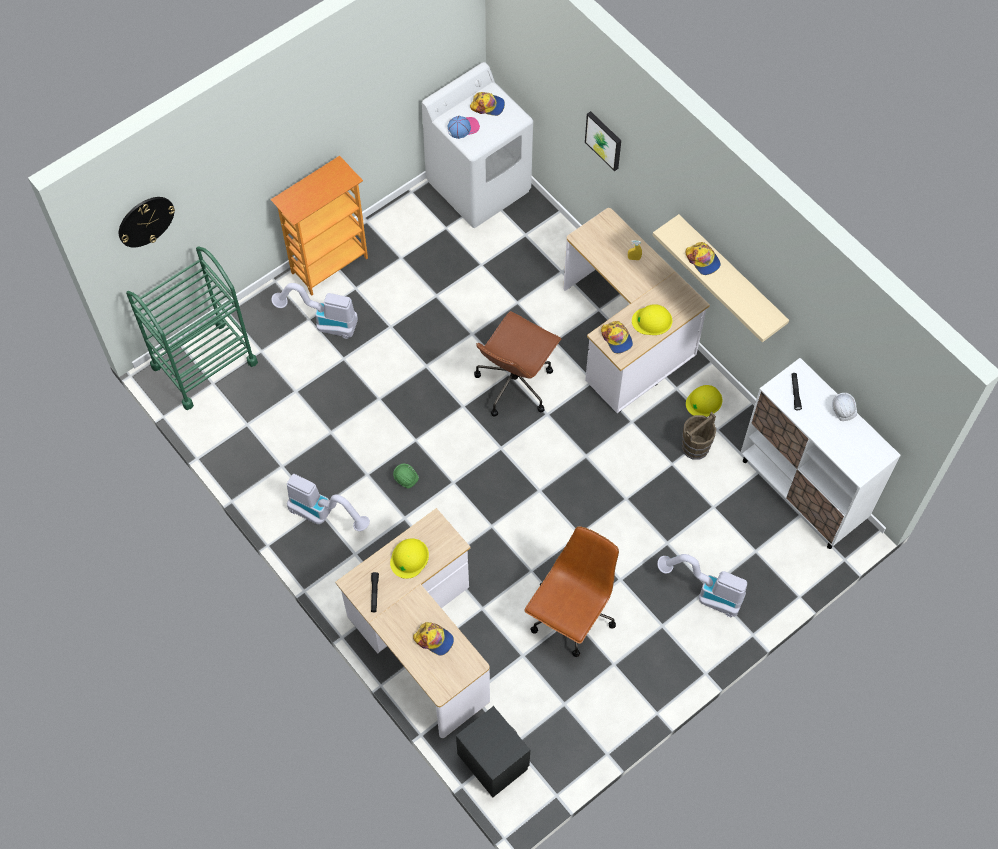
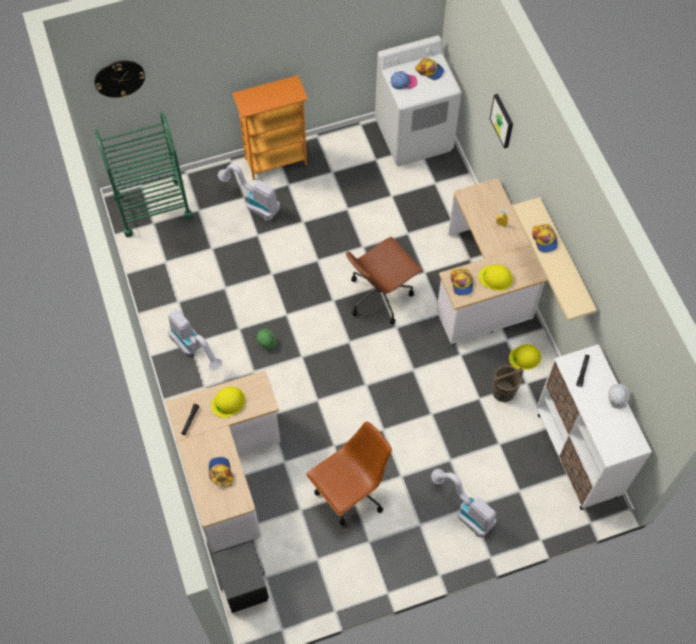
camera: 20 degrees right, 0 degrees up
cap [413,622,454,656] -> cap turned 150 degrees counterclockwise [209,457,233,486]

